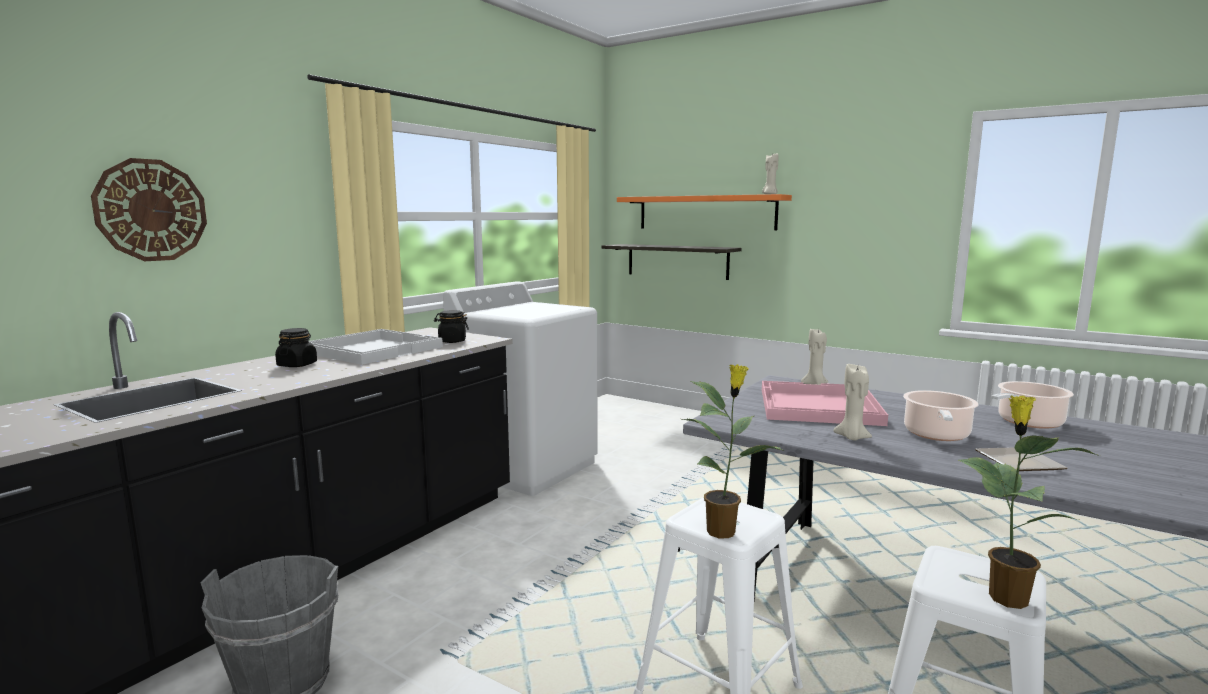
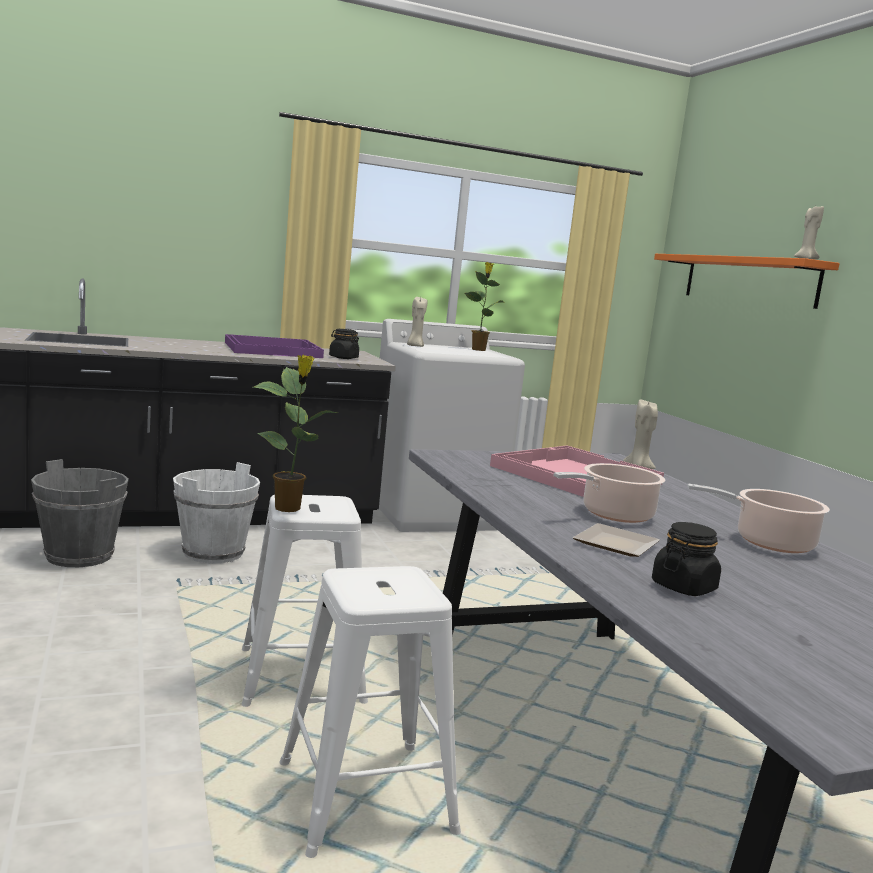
camera: 35 degrees right, 0 degrees up
wall clock [91,158,207,261] -> none
black jar [275,328,317,367] -> black jar moved to [652,522,721,596]
white tray [309,329,443,365] -> purple tray [225,334,324,358]
shelf [602,244,742,280] -> none
beige candle [833,364,872,441] -> beige candle moved to [407,297,428,347]
potted plant [959,395,1100,609] -> potted plant moved to [464,262,505,351]
none -> white bucket [173,462,260,563]

